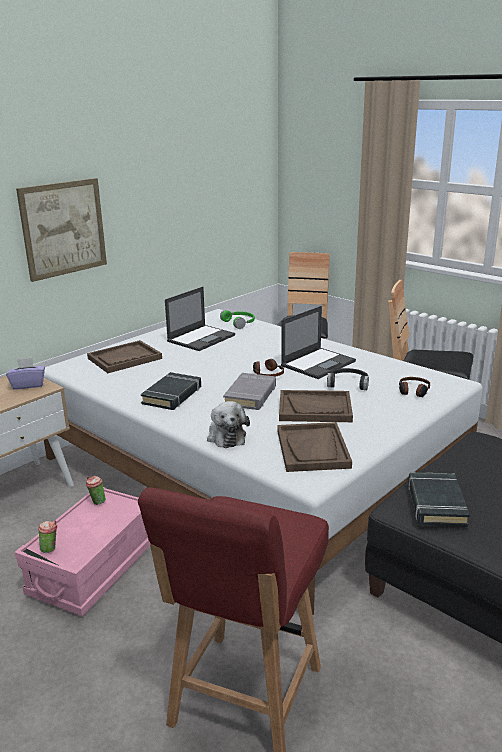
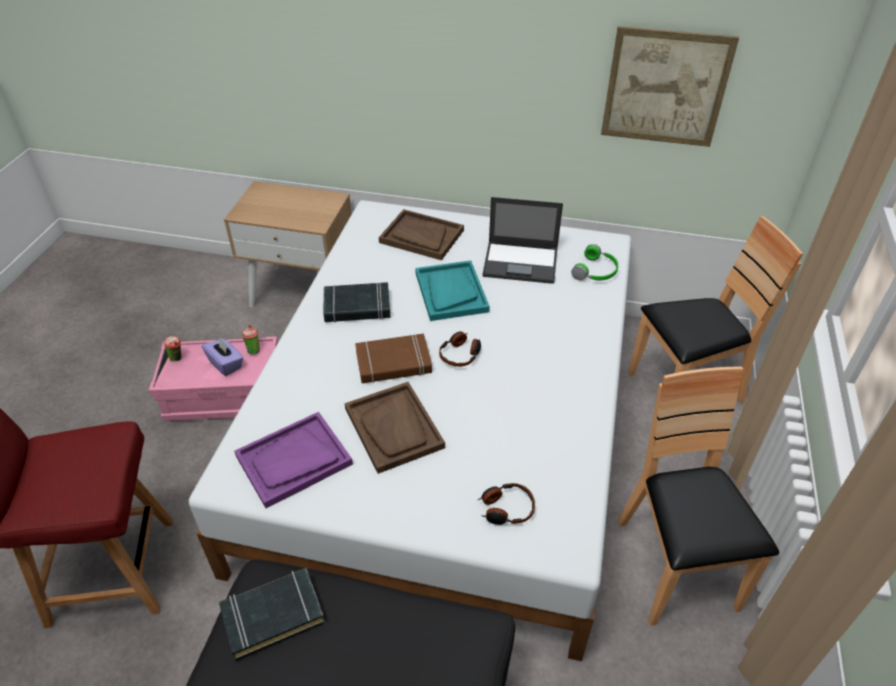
camera: 60 degrees right, 20 degrees up
purple tissue box [6,358,45,390] -> purple tissue box moved to [202,338,243,376]
picture [16,178,107,282] -> picture moved to [601,26,739,147]
plush toy [207,401,250,448] -> none
grey book [223,373,276,410] -> brown book [355,333,432,383]
brown tray [277,422,352,472] -> purple tray [234,412,353,508]
laptop [281,306,356,379] -> none
black headphones [327,368,369,390] -> none
none -> turquoise tray [415,260,490,321]

